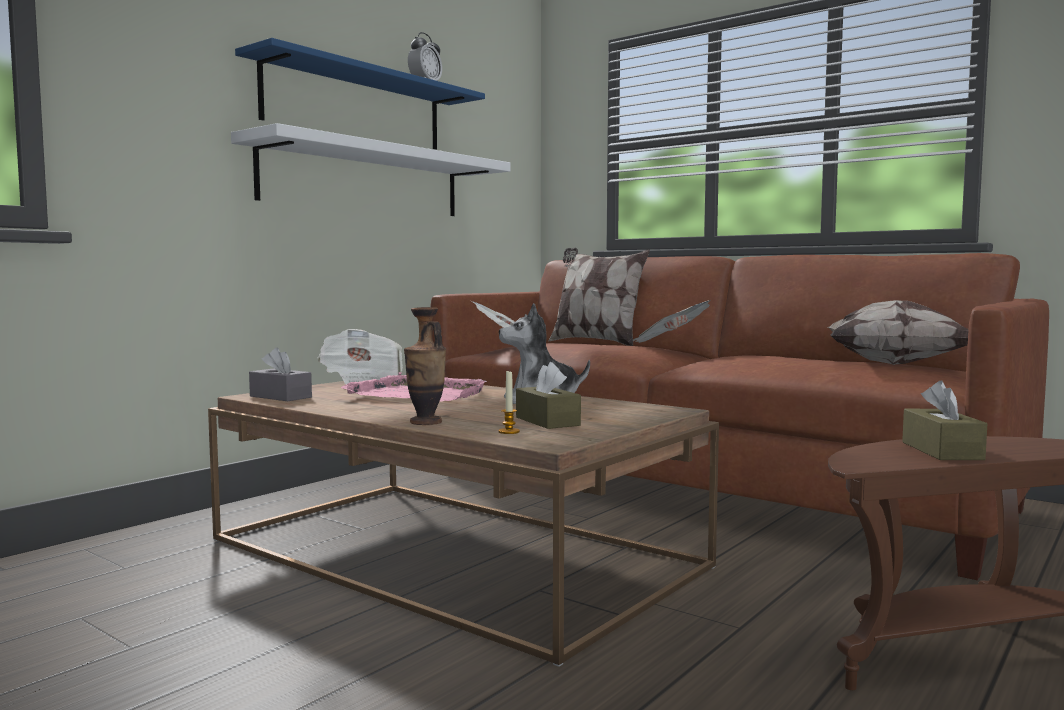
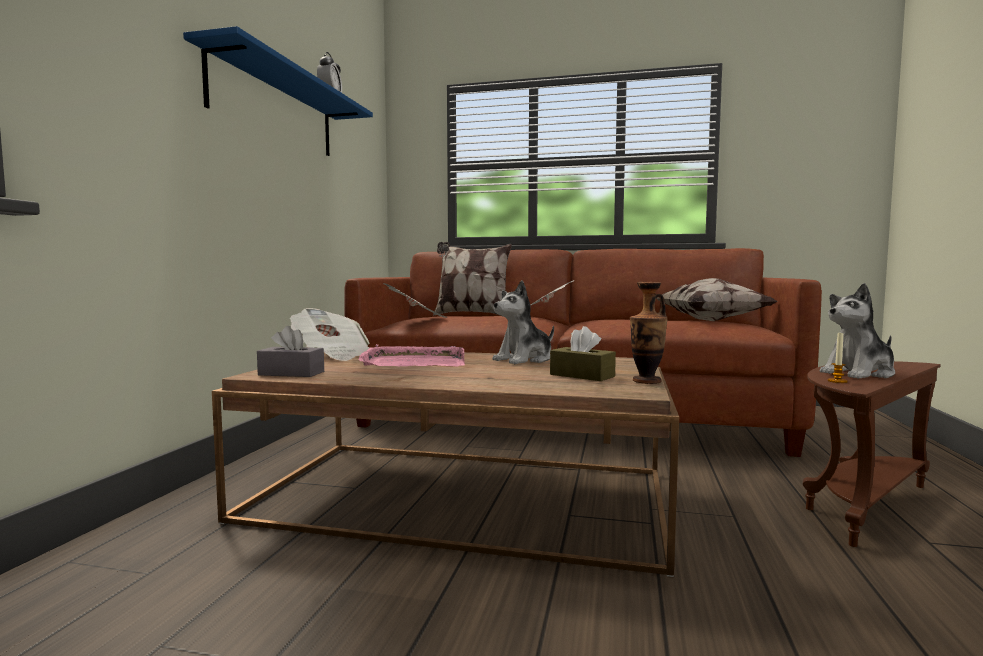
camera: 25 degrees left, 0 degrees up
white shelf [231,123,510,216] -> none
vase [404,307,446,425] -> vase moved to [630,282,668,384]
candle [499,371,520,434] -> candle moved to [828,331,848,383]
brown tissue box [902,381,987,460] -> plush toy [820,283,895,379]

